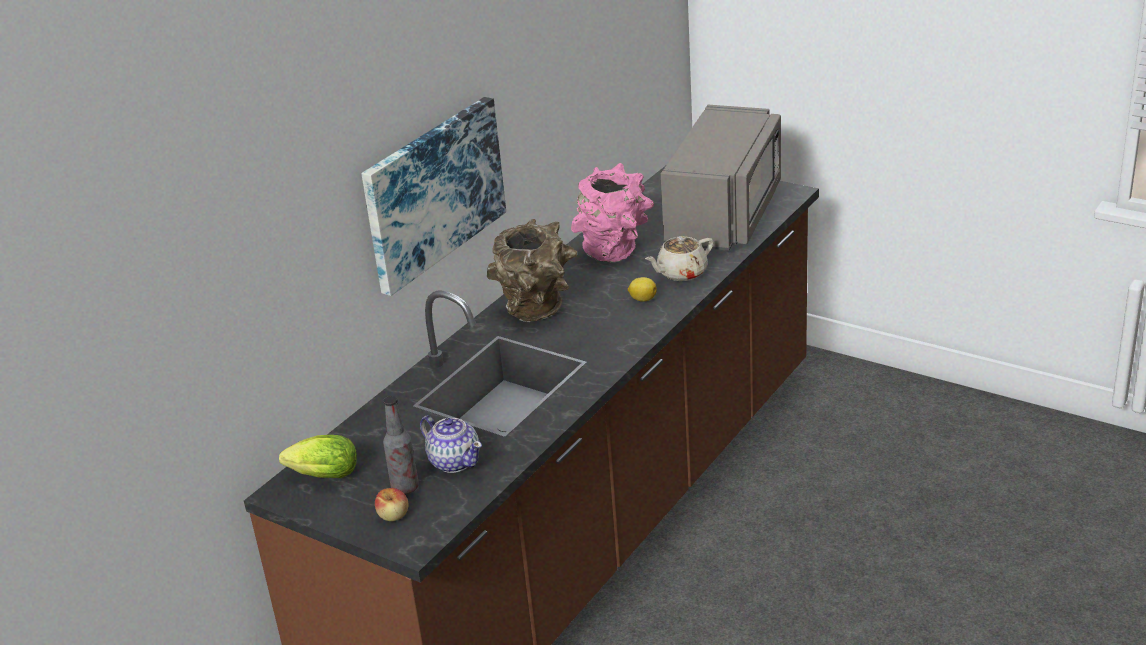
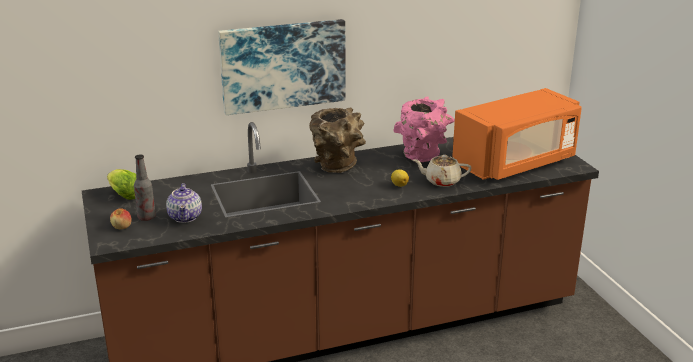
camera: 35 degrees right, 5 degrees down
grey microwave [661,105,781,251] -> orange microwave [452,88,582,180]

